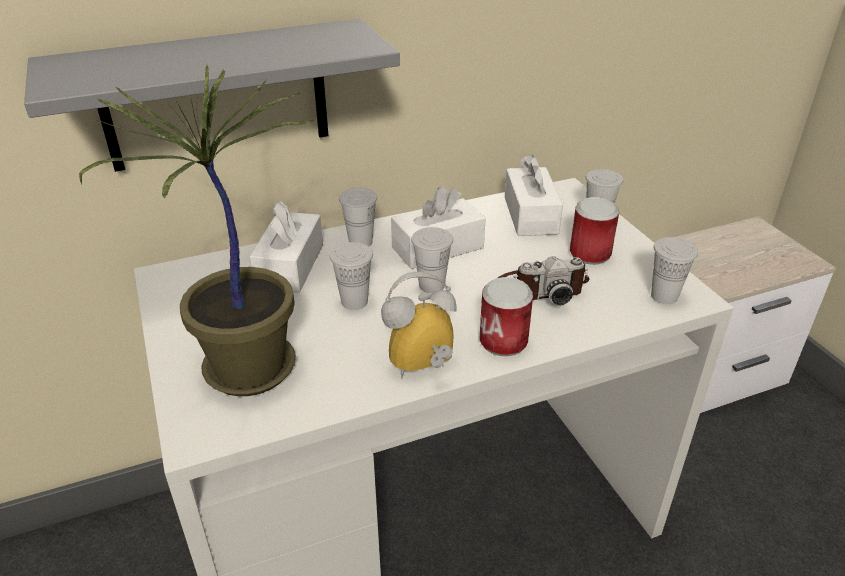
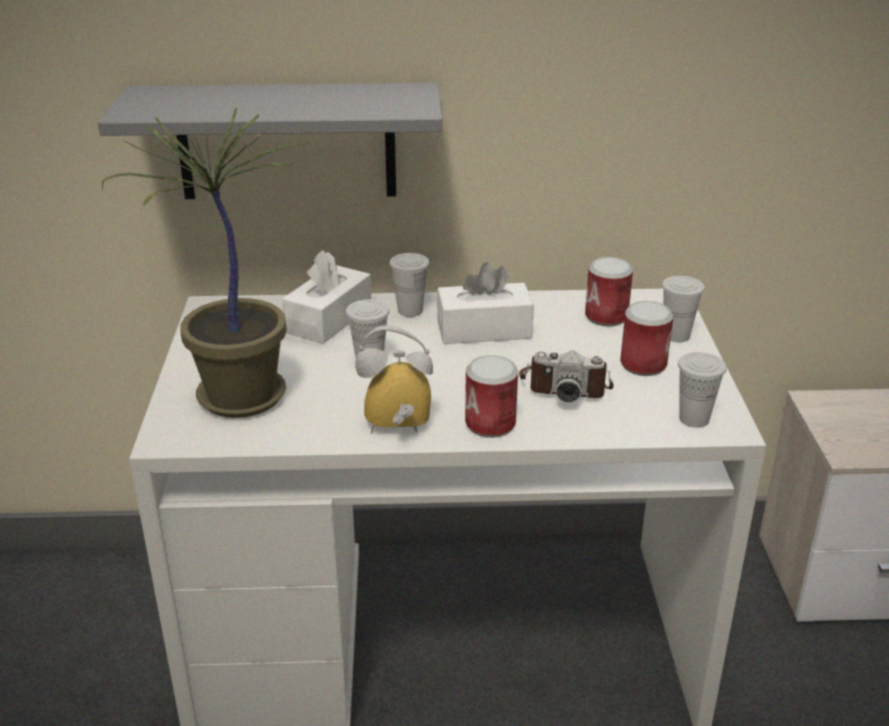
camera: 20 degrees right, 5 degrees down
white cup [411,227,453,293] -> none
white tissue box [505,154,563,236] -> can [585,257,633,326]

